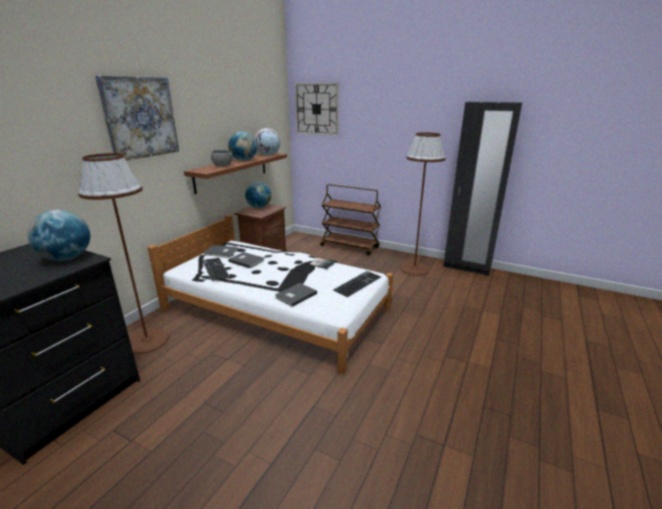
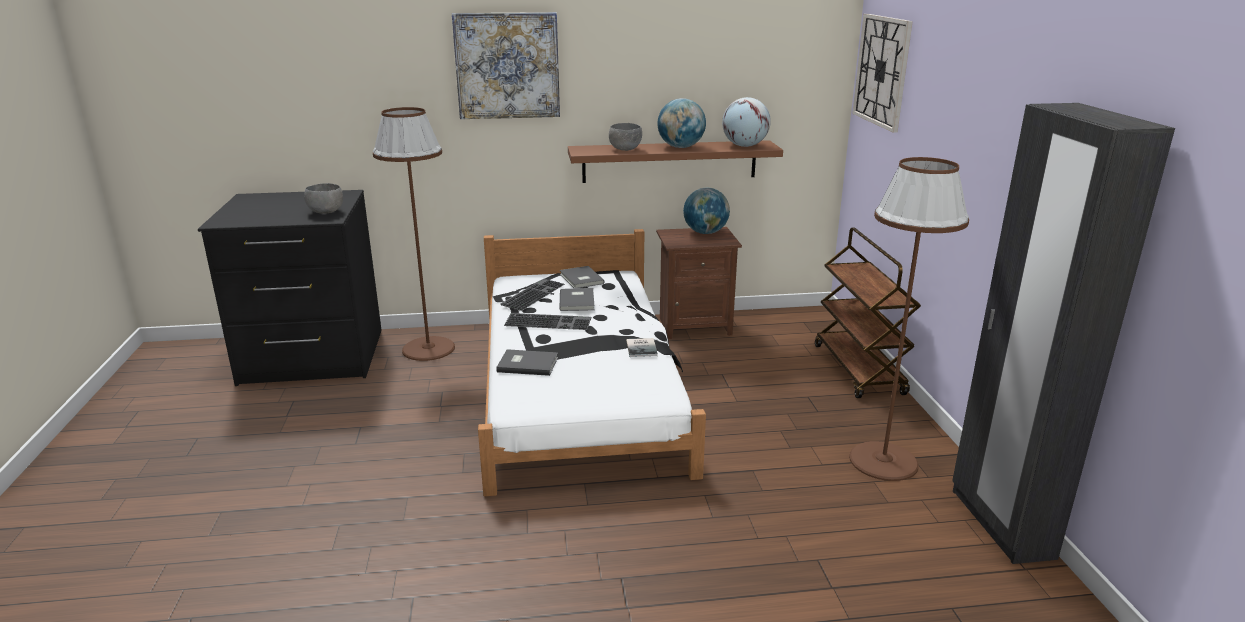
camera: 55 degrees right, 0 degrees up
globe [28,210,91,261] -> grey bowl [304,183,343,214]
keyboard [333,271,381,297] -> keyboard moved to [504,313,591,330]

